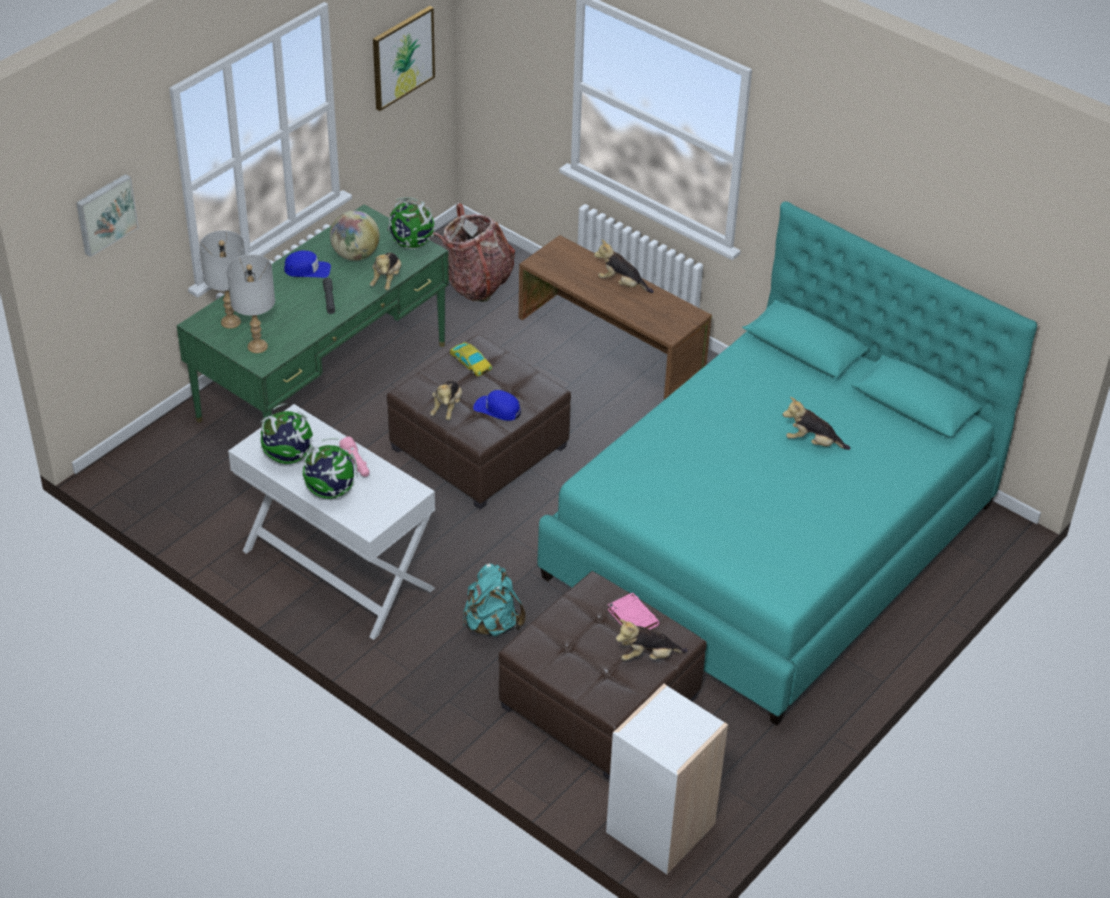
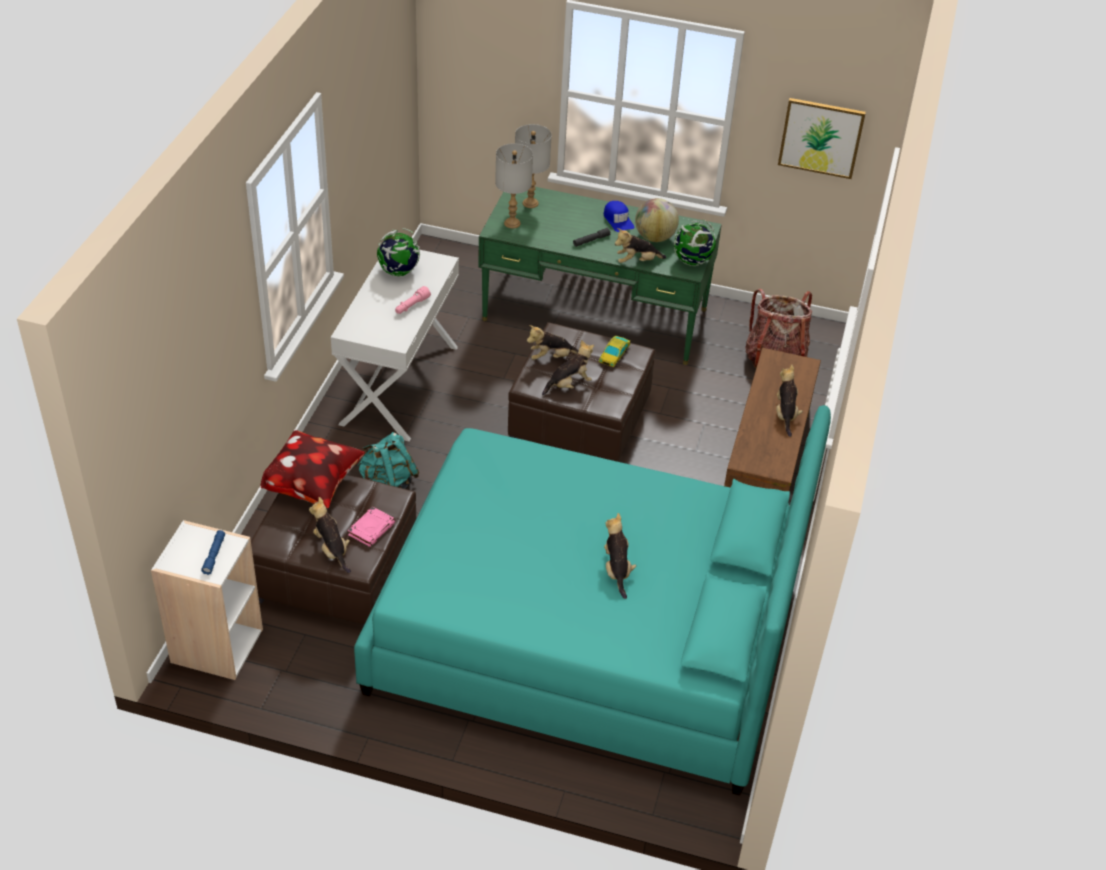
camera: 65 degrees right, 0 degrees up
picture [76,174,139,257] -> none
globe [302,438,357,499] -> none
blue cap [473,390,521,421] -> plush toy [542,340,594,396]
none -> blue flashlight [201,530,225,575]
none -> pillow [261,430,365,508]

